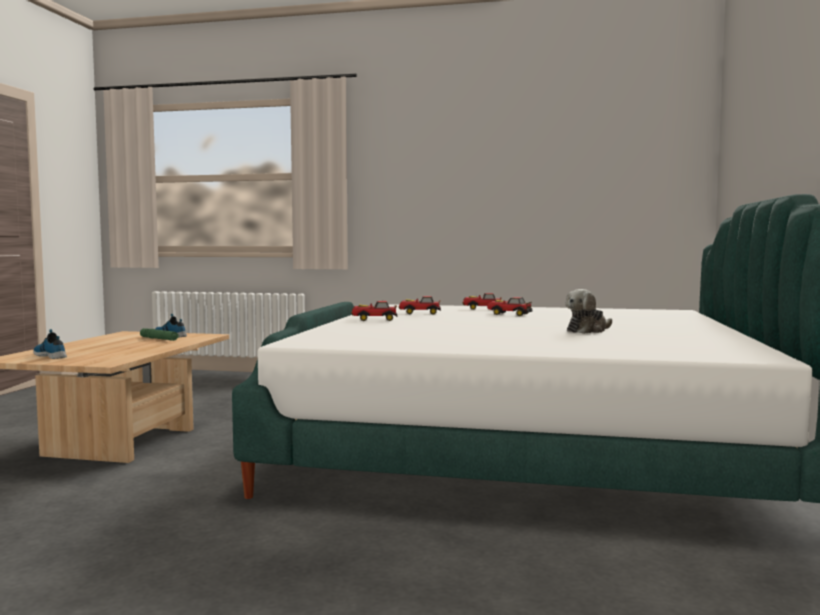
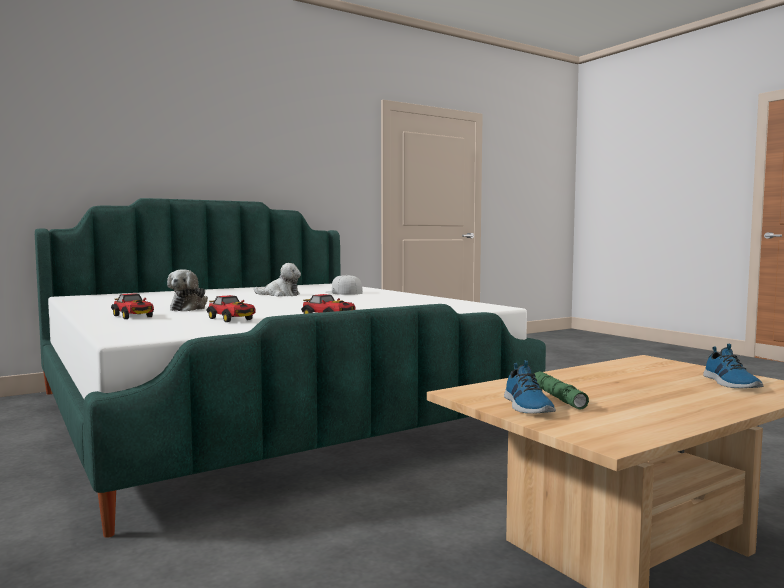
camera: 135 degrees left, 0 degrees up
toy car [487,297,532,316] -> plush toy [167,269,208,311]
none -> white cap [325,275,363,295]

